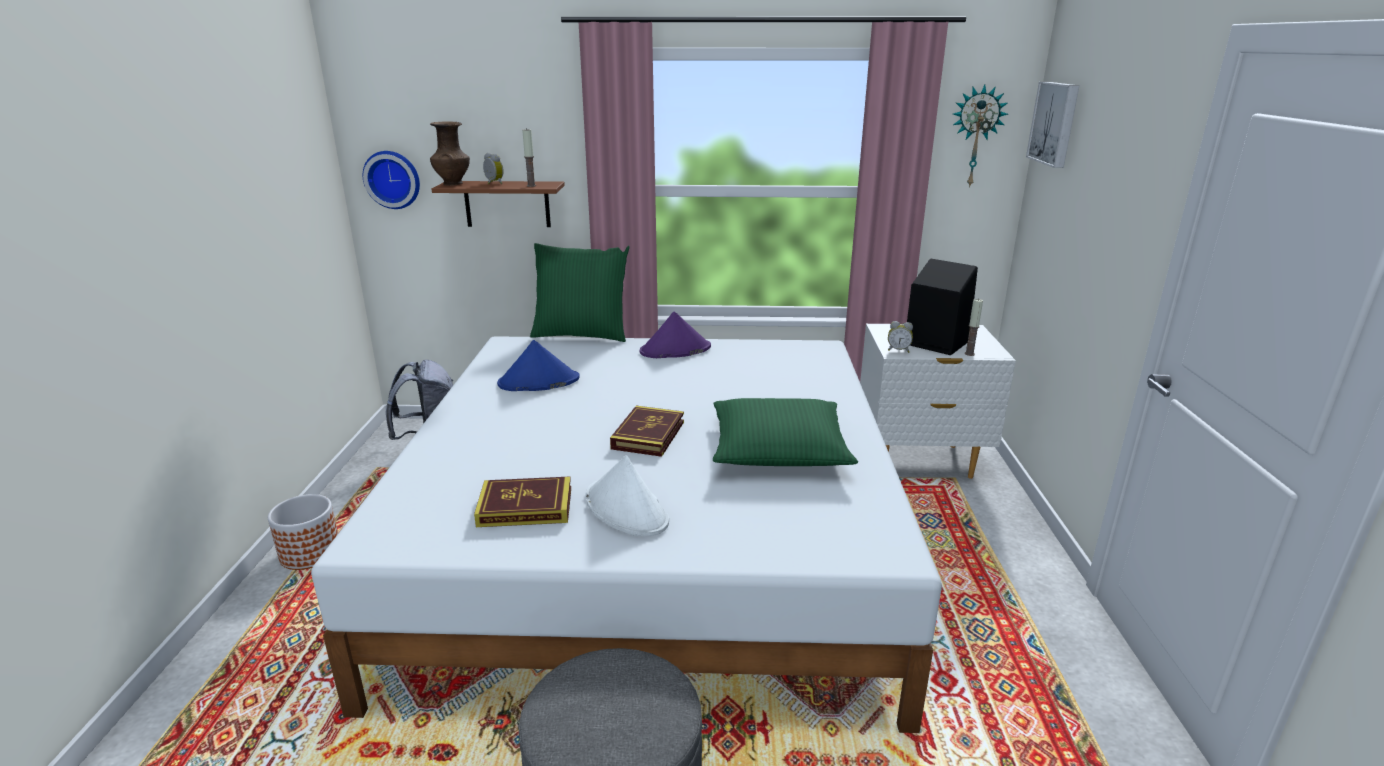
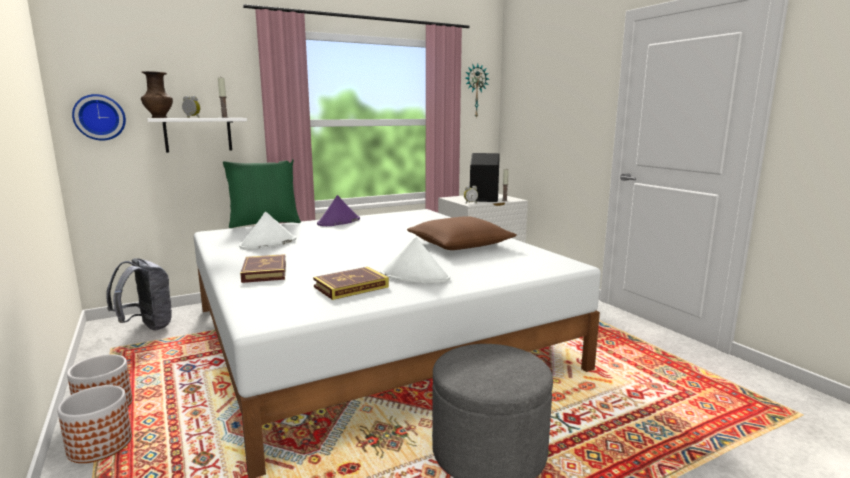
camera: 30 degrees left, 10 degrees down
brown shelf [432,181,565,227] -> white shelf [148,118,247,153]
blue hat [497,340,580,391] -> white hat [239,212,296,250]
book [610,406,684,457] -> book moved to [240,254,286,283]
green pillow [713,398,858,466] -> brown pillow [407,216,517,250]
picture [1026,82,1080,168] -> none
none -> planter [57,385,132,463]

